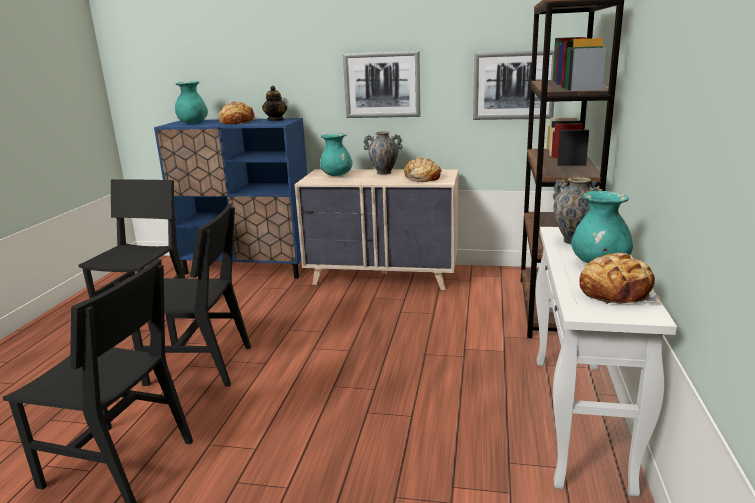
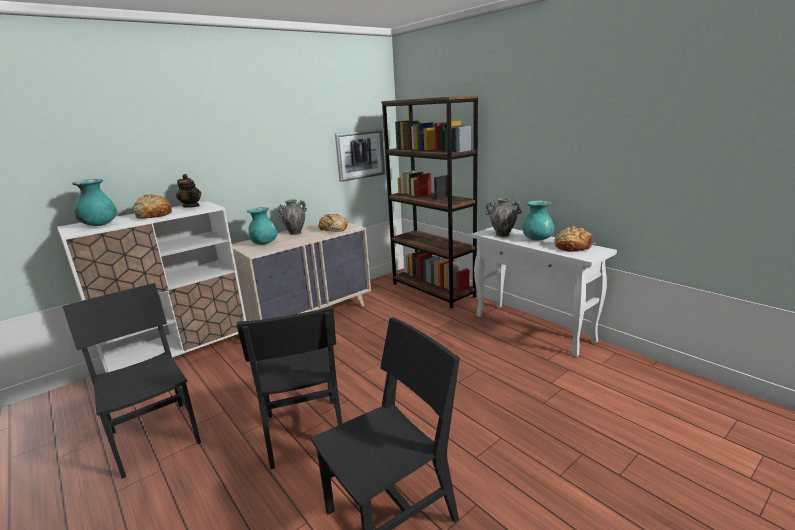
camera: 50 degrees left, 0 degrees up
black chair [131,203,251,387] -> black chair turned 120 degrees clockwise [237,306,342,469]
blue cabinet [154,118,307,279] -> white cabinet [57,201,246,373]
picture [343,51,420,118] -> none

